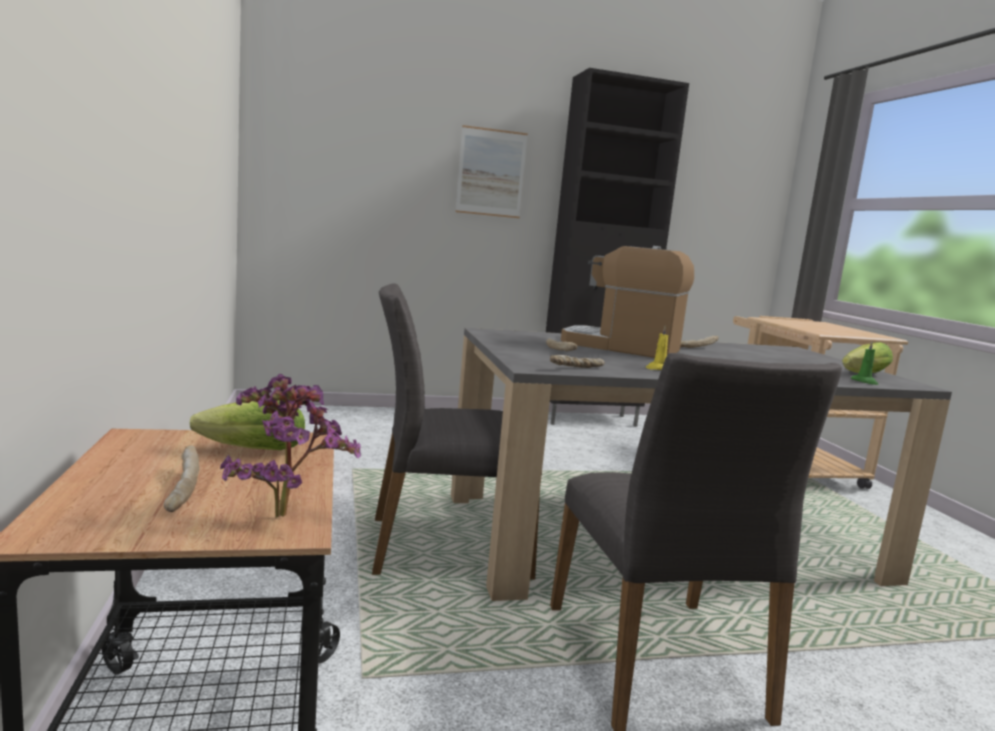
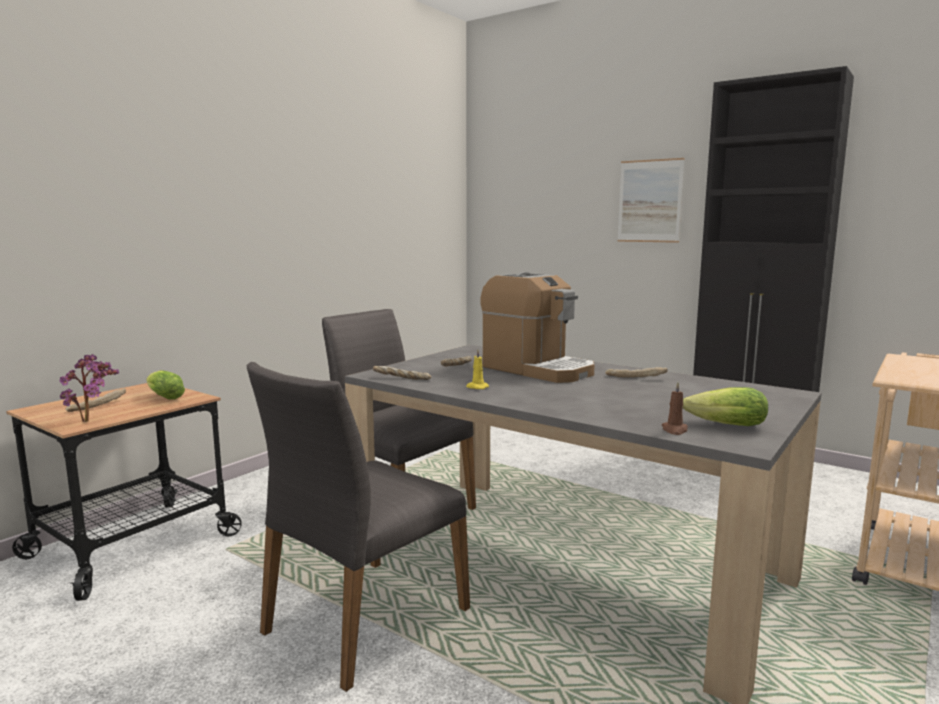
camera: 50 degrees right, 0 degrees up
coffee machine [561,246,694,358] -> coffee machine turned 150 degrees clockwise [480,272,595,383]
green candle [851,341,878,385] -> brown candle [662,382,688,435]

